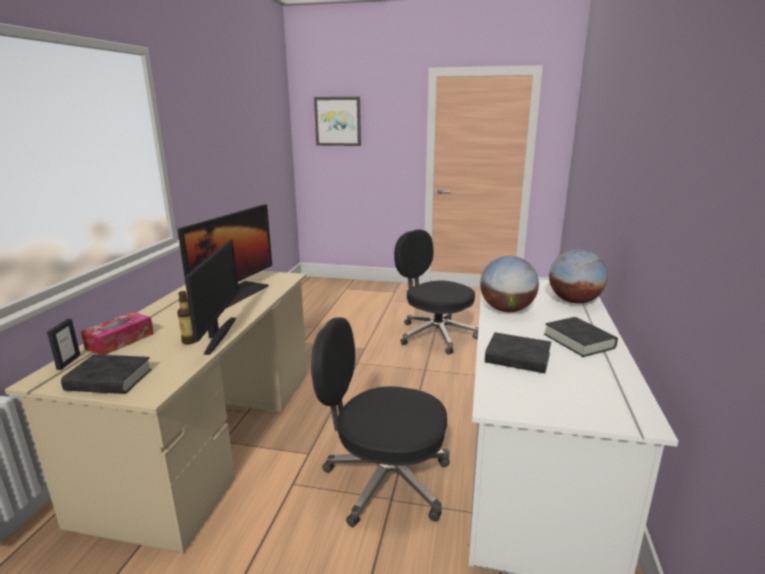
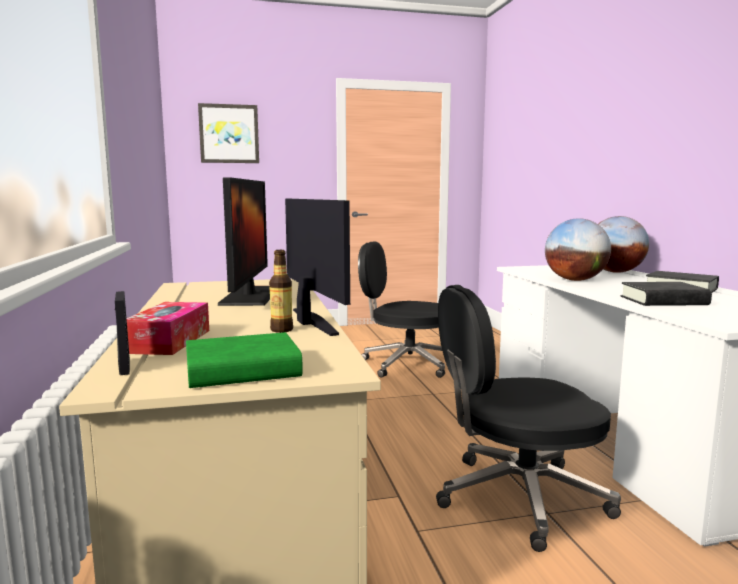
camera: 25 degrees left, 10 degrees down
black book [61,354,152,394] -> green book [186,332,303,388]

